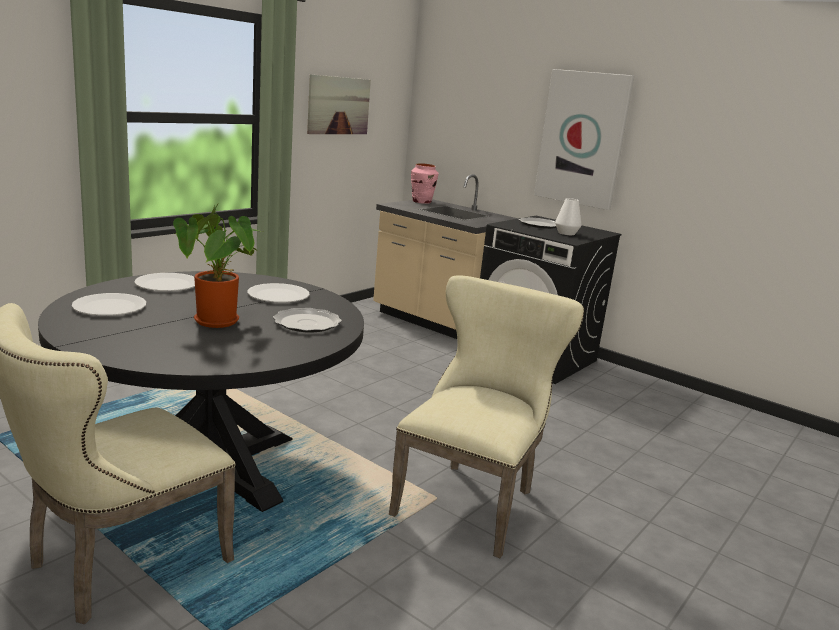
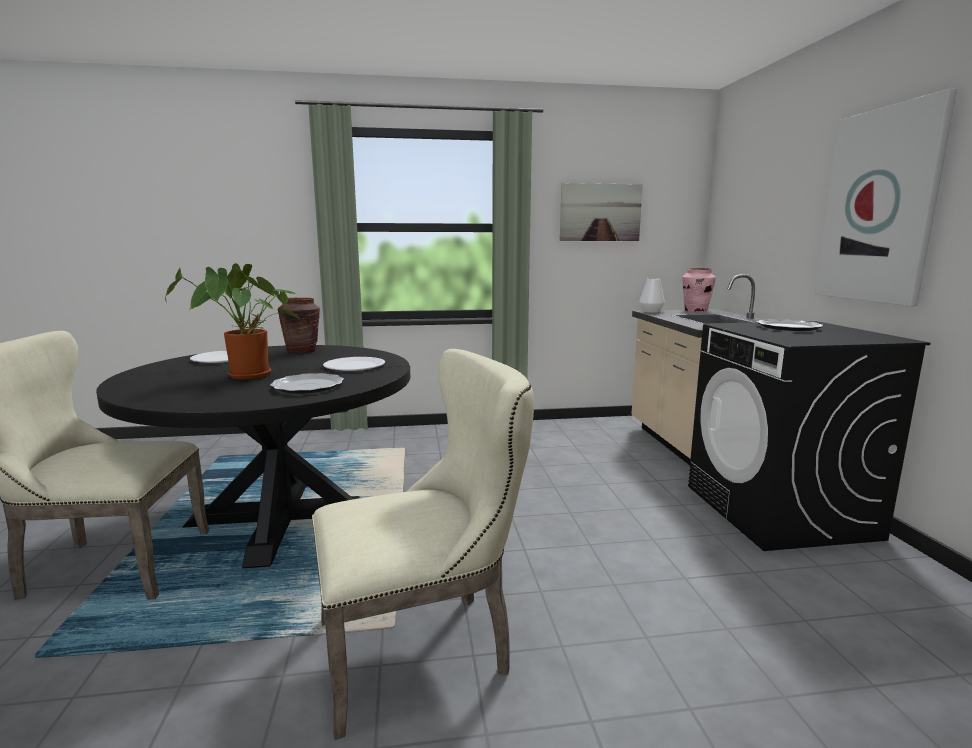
camera: 45 degrees right, 5 degrees down
white plate [134,273,195,291] -> brown vase [278,298,320,353]
white vase [555,198,581,235] -> white vase moved to [639,279,665,313]

